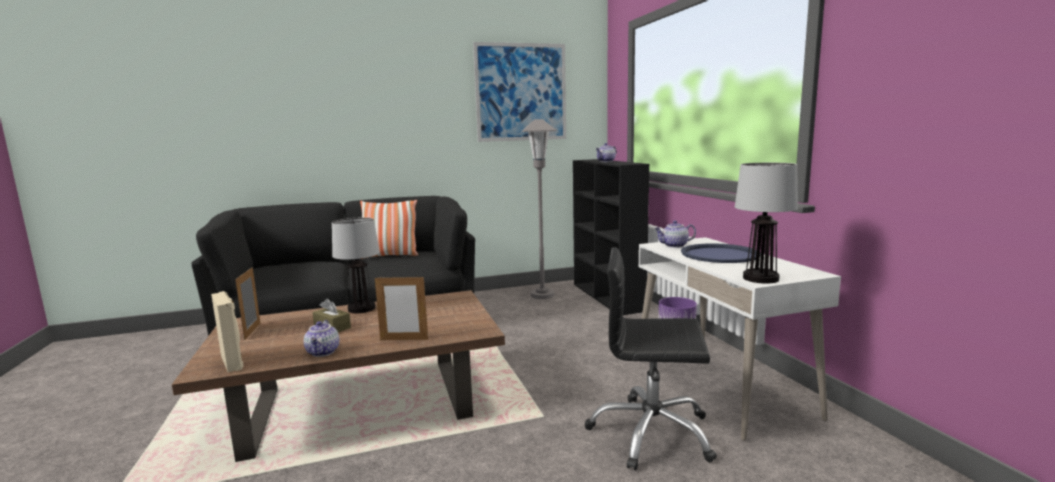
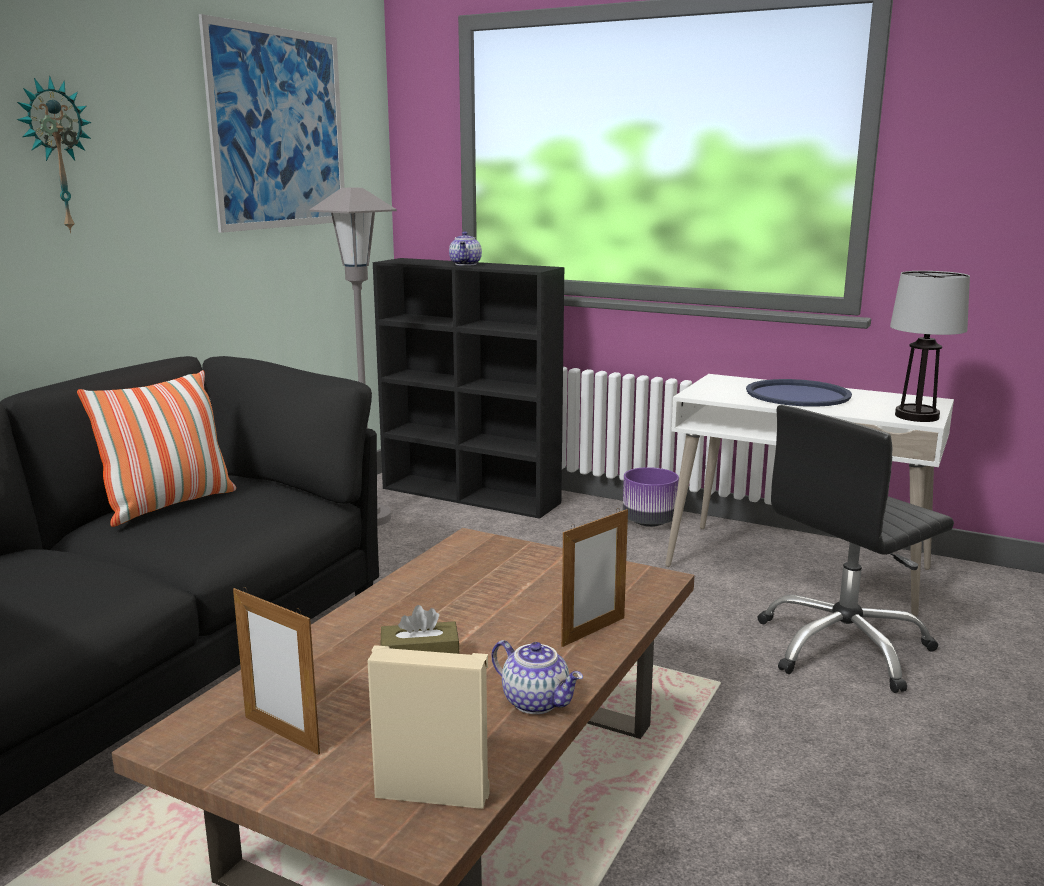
camera: 45 degrees left, 5 degrees up
table lamp [332,218,380,313] -> none
teapot [654,220,696,248] -> none
none -> wall clock [17,76,91,233]

